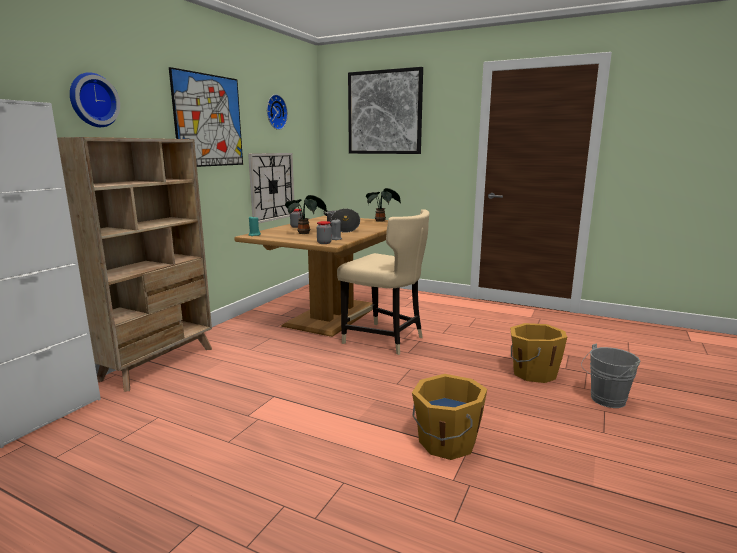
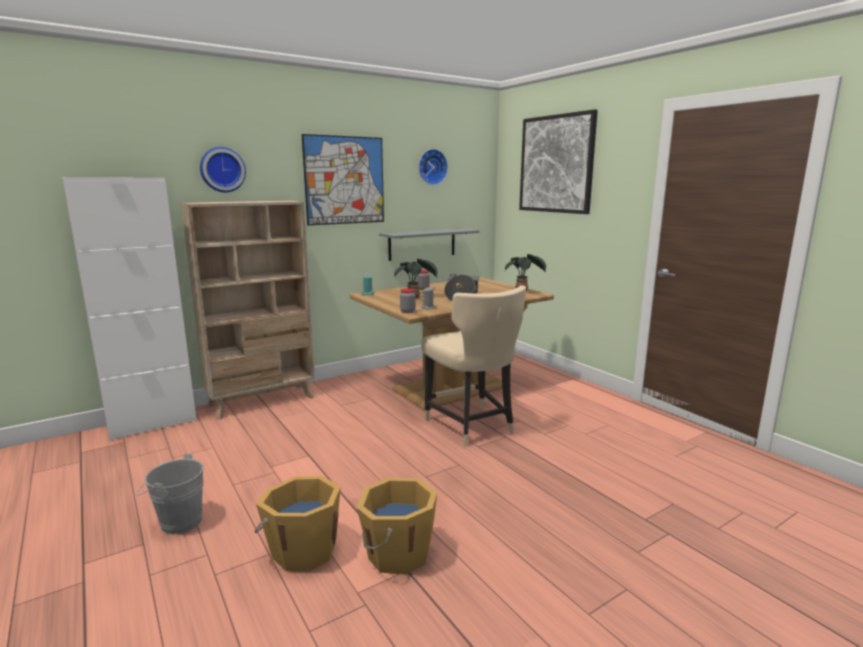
camera: 30 degrees right, 0 degrees up
wall clock [248,153,294,224] -> grey shelf [379,228,480,261]
orange bucket [510,323,567,383] -> orange bucket moved to [255,476,341,572]
grey bucket [581,343,640,408] -> grey bucket moved to [136,453,204,535]

